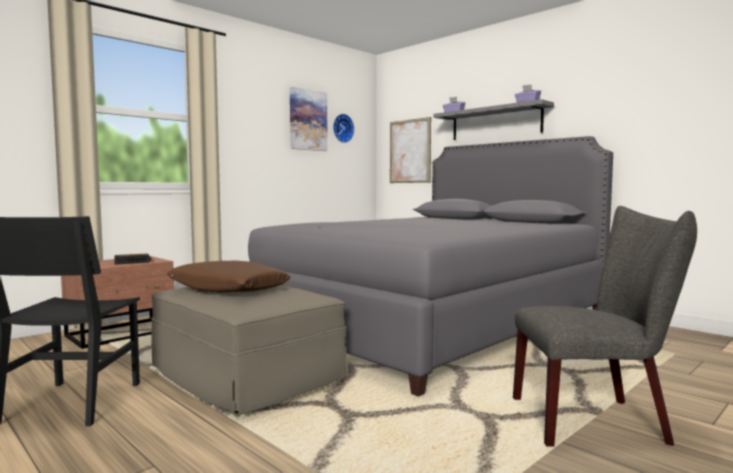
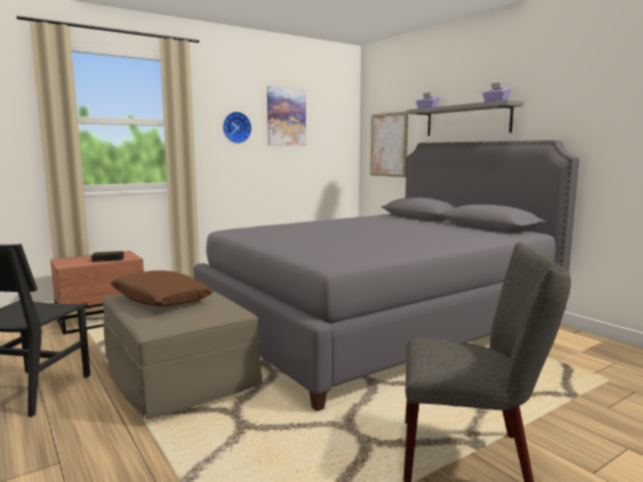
camera: 10 degrees right, 5 degrees up
wall clock [333,114,354,143] -> wall clock moved to [223,112,252,144]

